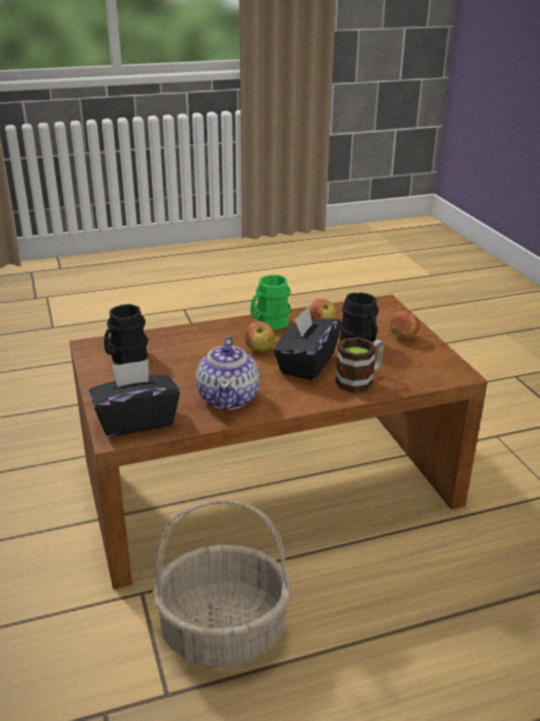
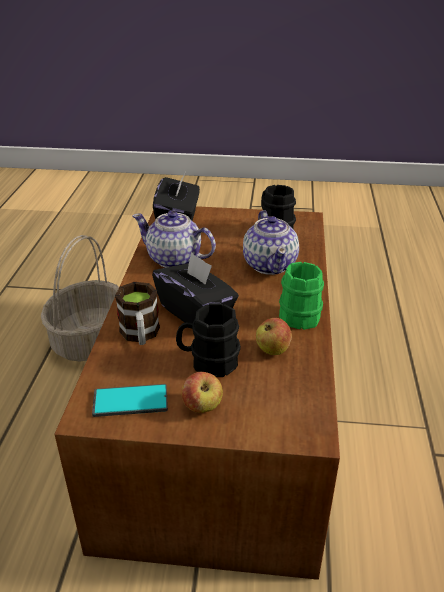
camera: 115 degrees right, 5 degrees up
apple [245,321,275,352] -> none
none -> phone [92,384,168,417]
none -> teapot [243,210,299,275]

